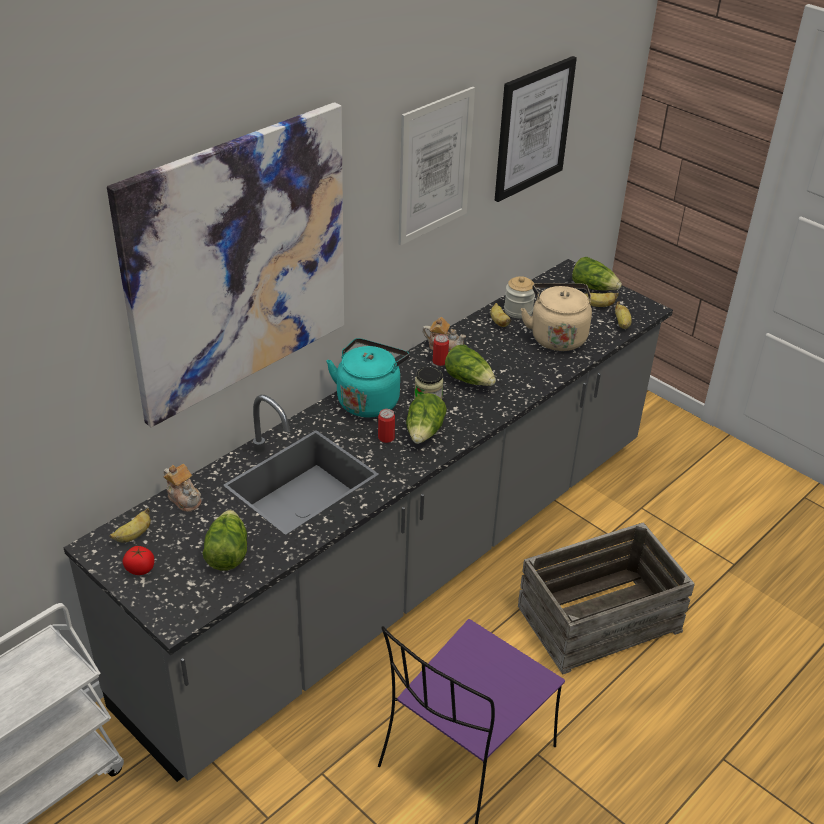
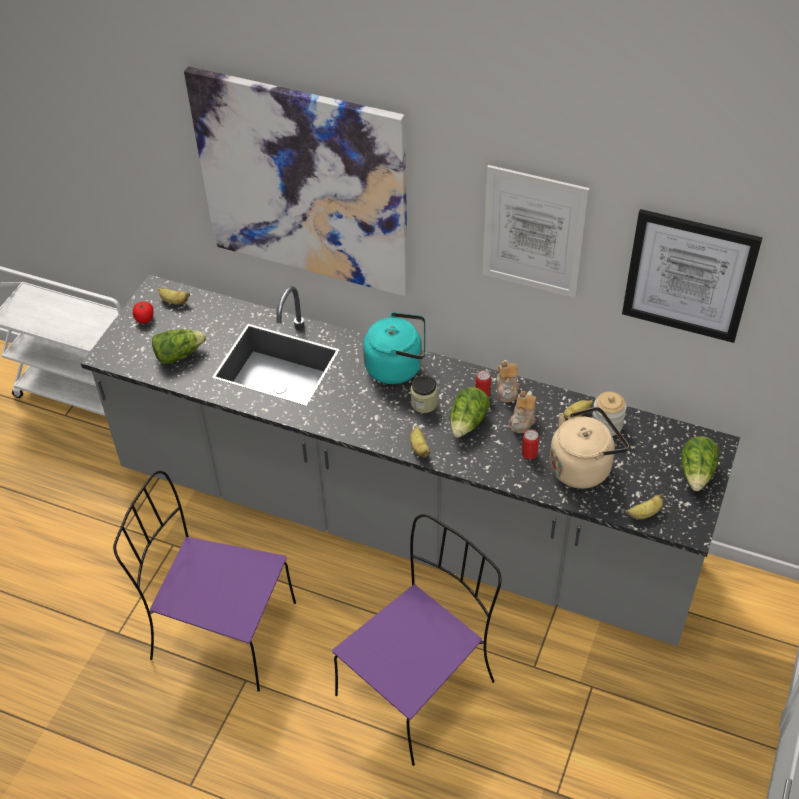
camera: 70 degrees right, 10 degrees up
teapot [163,464,201,512] -> teapot moved to [510,391,537,433]
can [378,409,395,443] -> can moved to [522,429,539,459]
lettuce [406,393,447,444] -> none
crate [518,522,695,675] -> purple chair [332,514,501,766]
banana [584,293,619,307] -> banana moved to [410,425,430,457]

